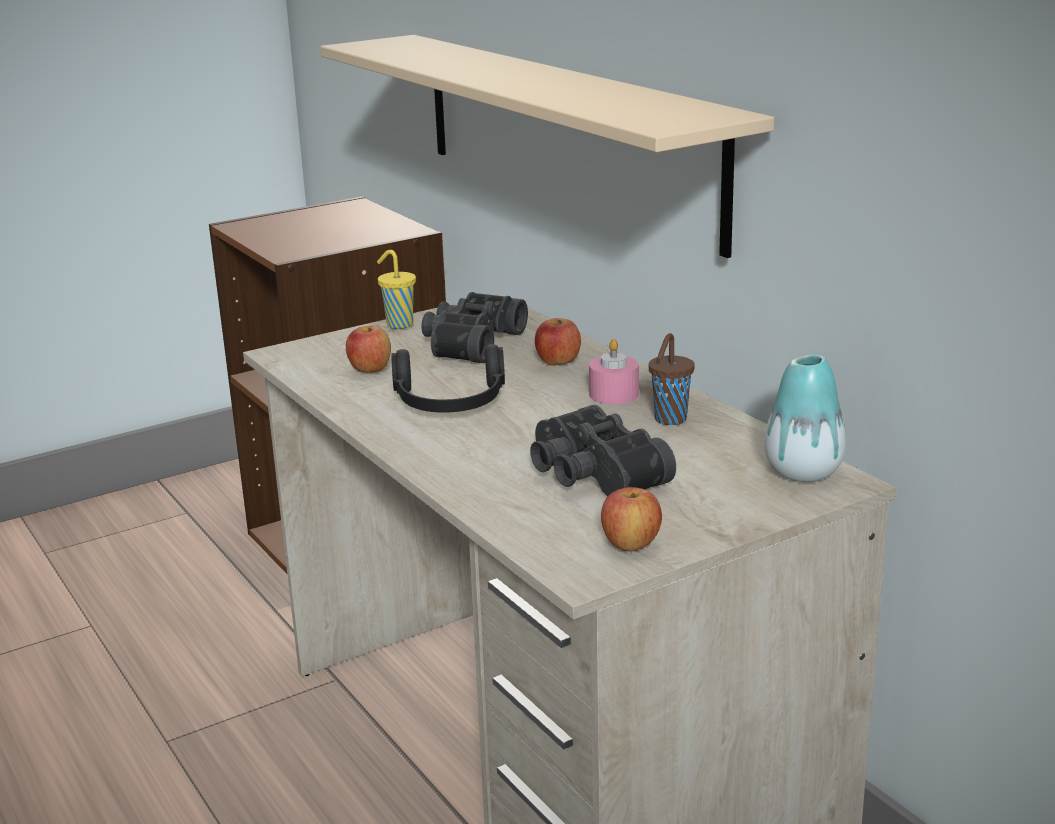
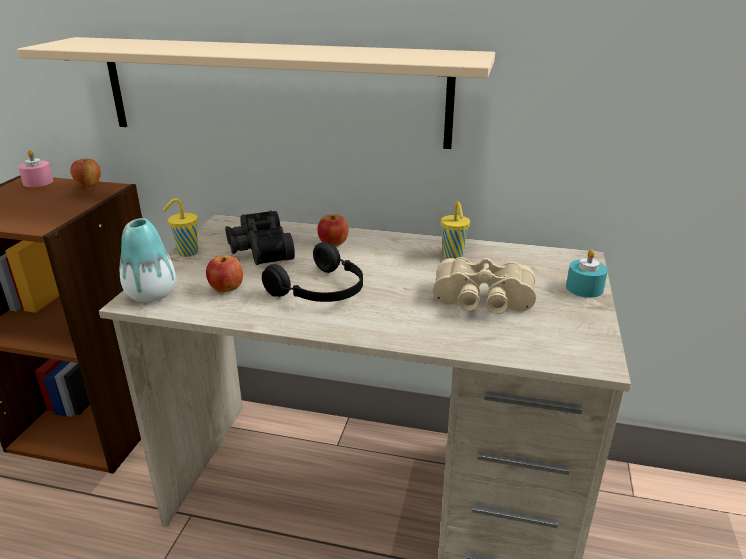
camera: 45 degrees left, 5 degrees up
black binoculars [530,405,676,497] -> beige binoculars [433,257,536,314]
pink candle [589,339,639,404] -> pink candle moved to [18,150,54,187]
apple [601,487,662,552] -> apple moved to [70,159,101,187]
brown cup [648,333,695,425] -> yellow cup [441,201,470,259]
vase [764,354,846,482] -> vase moved to [120,218,176,303]
none -> turquoise candle [566,249,608,298]

